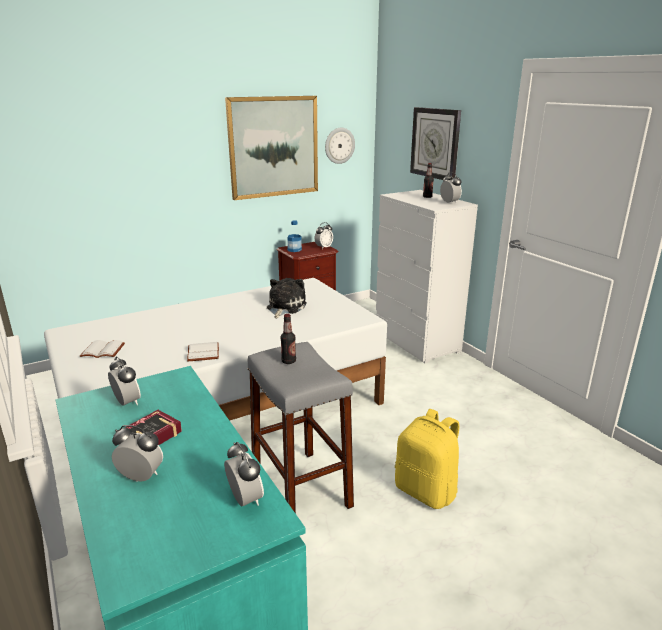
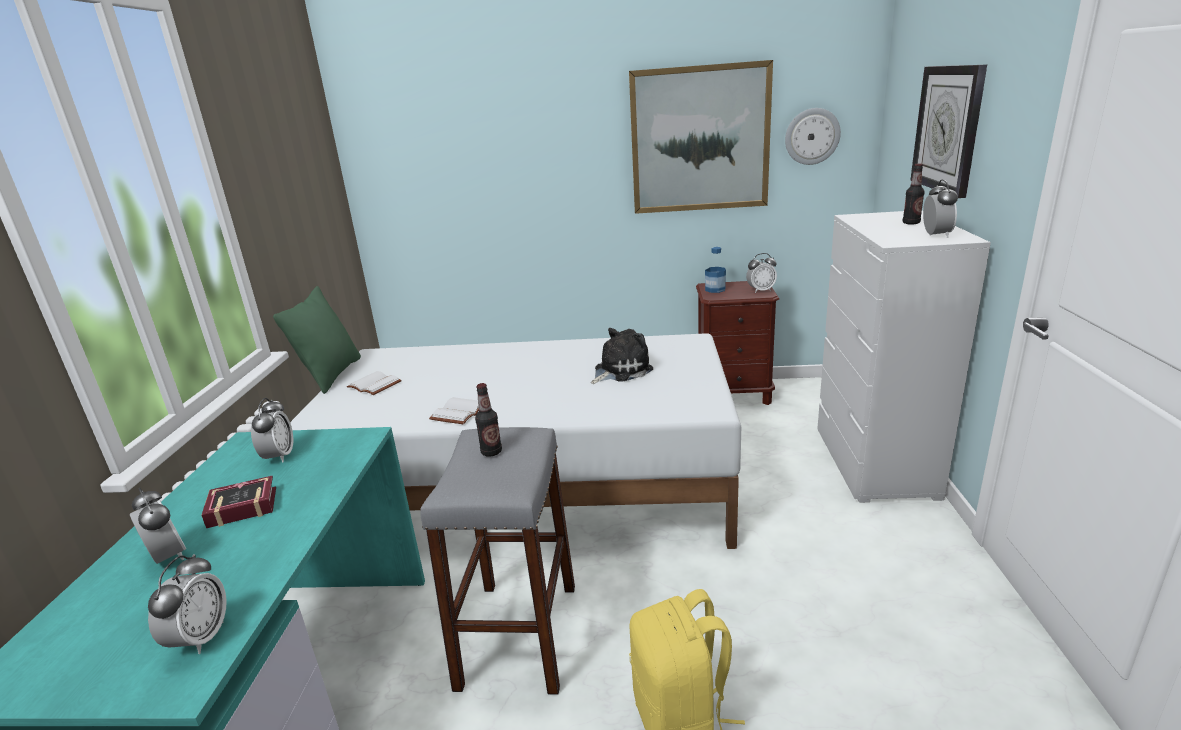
camera: 35 degrees right, 0 degrees up
none -> green pillow [273,286,361,394]

